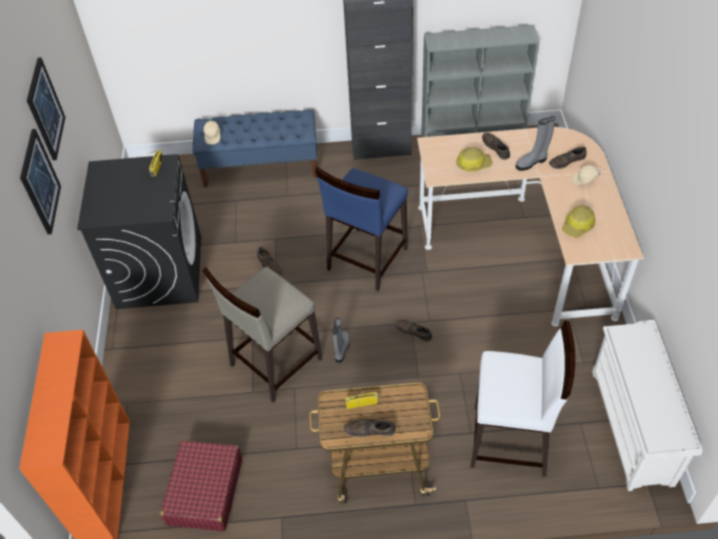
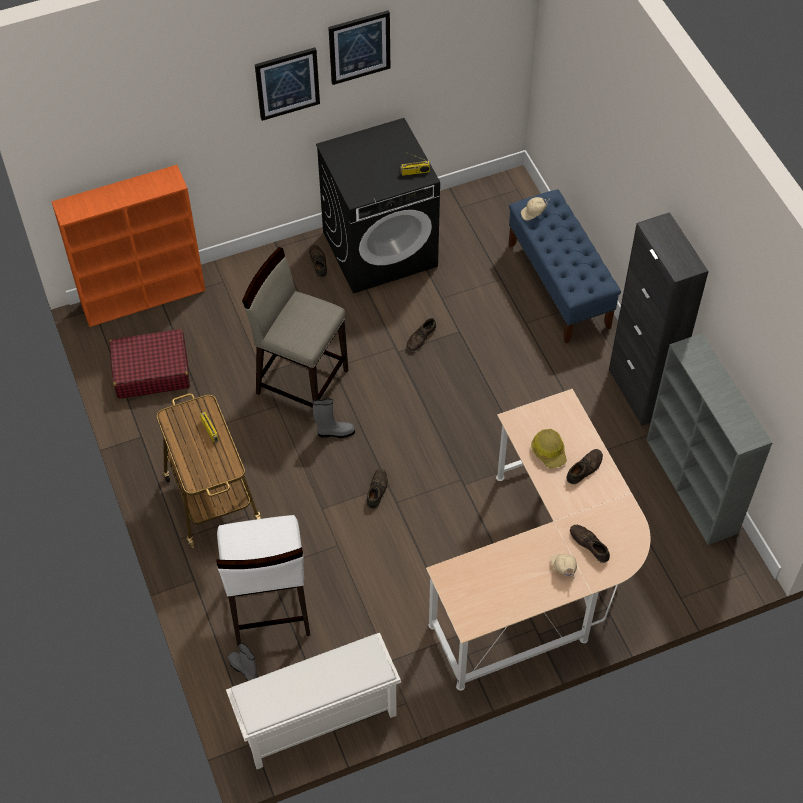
camera: 70 degrees right, 5 degrees up
blue stool [315,167,408,291] -> none
brown shoe [344,419,395,437] -> brown shoe moved to [309,245,327,278]
grey boot [516,116,555,171] -> grey boot moved to [228,643,259,681]
hard hat [562,205,596,238] -> none

